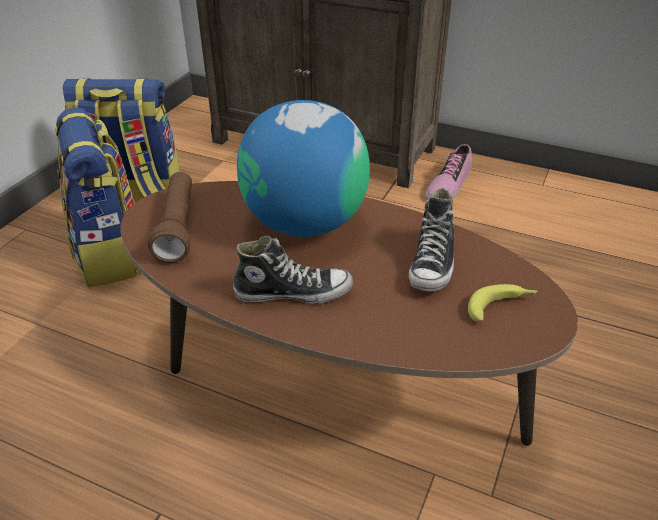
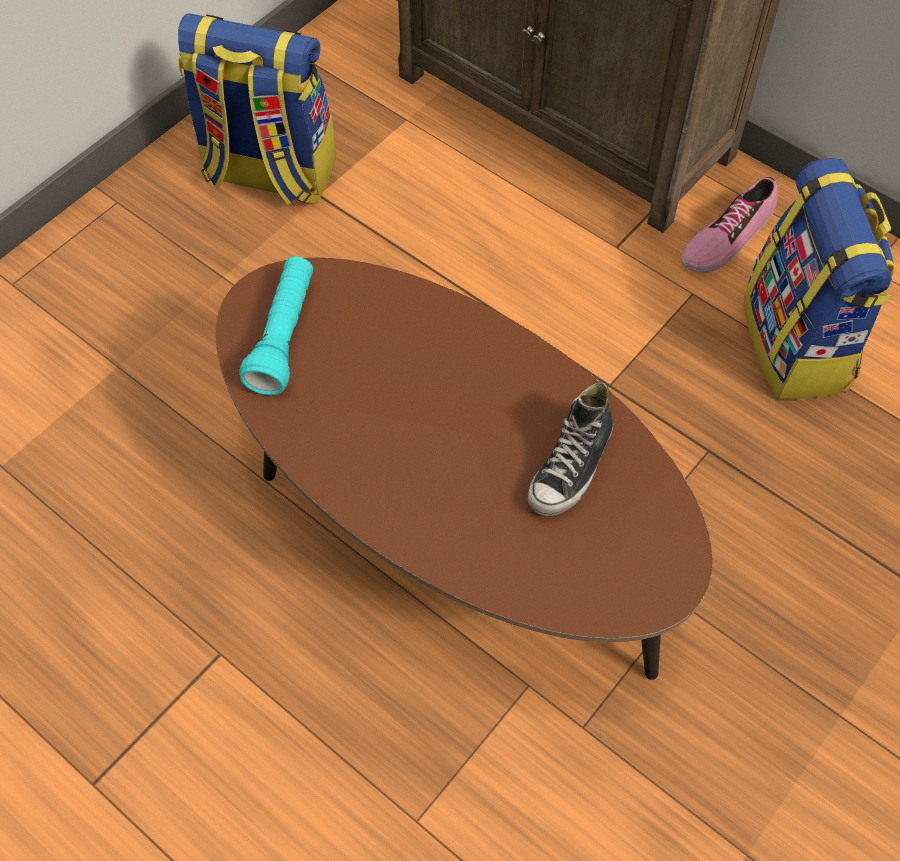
camera: 15 degrees right, 20 degrees up
backpack [56,107,141,287] -> backpack moved to [744,158,894,399]
brown flashlight [148,172,192,263] -> turquoise flashlight [239,257,313,396]
shoe [233,236,353,304] -> none
globe [237,100,370,237] -> none
banana [468,284,537,322] -> none

